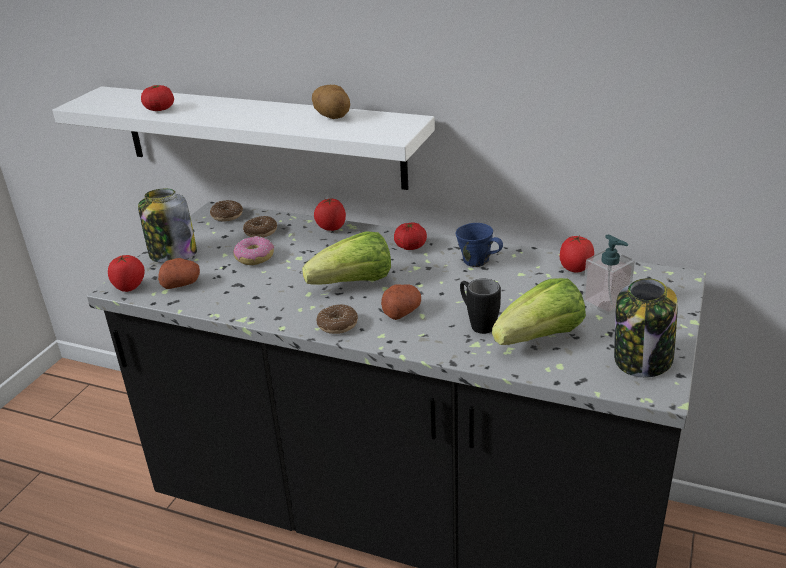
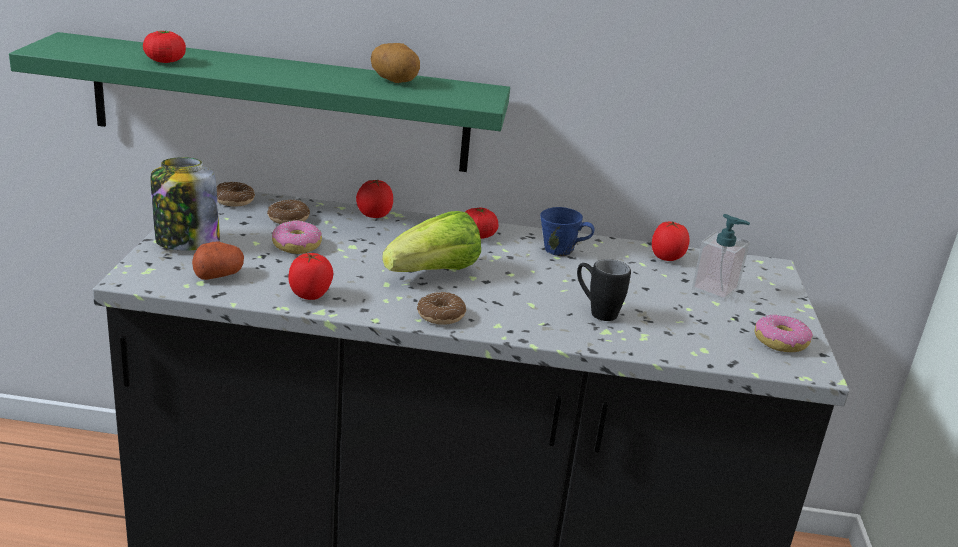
camera: 20 degrees left, 5 degrees down
white shelf [52,86,435,190] -> green shelf [9,32,510,172]
tomato [108,255,145,292] -> tomato moved to [289,253,333,300]
potato [381,284,421,320] -> none
lettuce [492,278,586,345] -> none
jar [614,278,678,378] -> donut [754,314,813,352]

